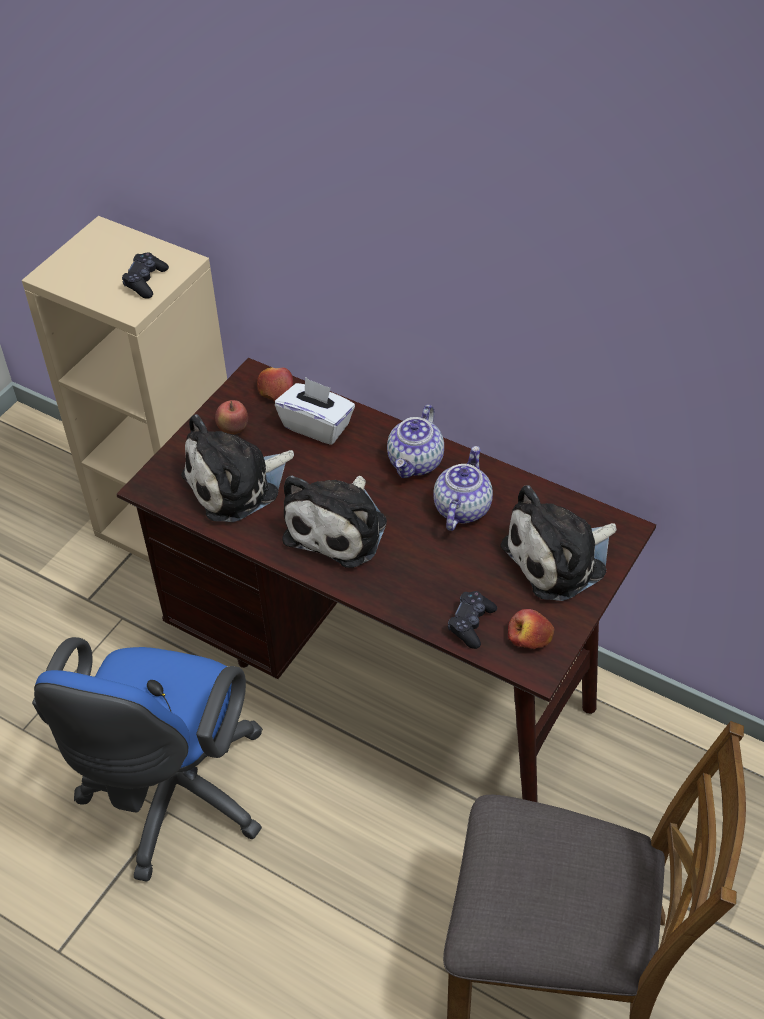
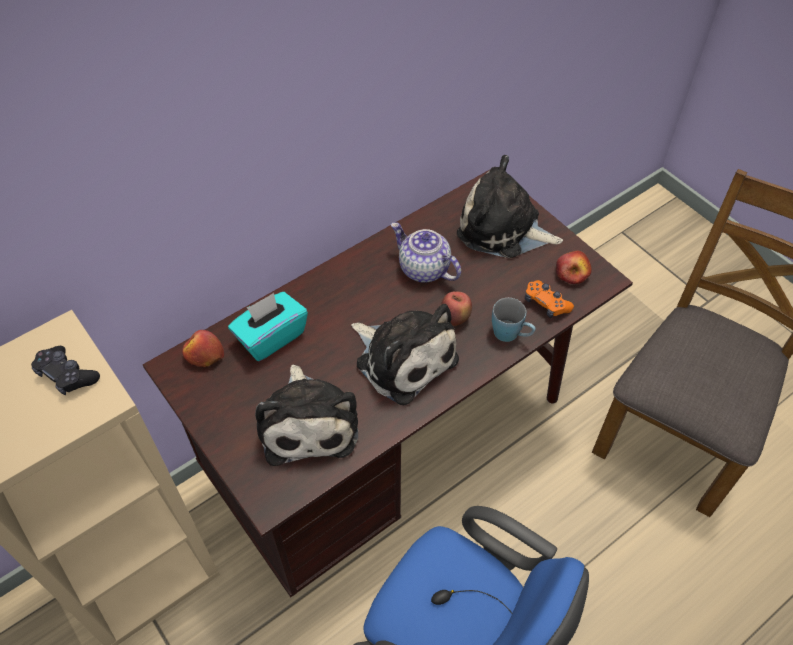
camera: 70 degrees left, 5 degrees up
apple [215,400,248,434] -> apple moved to [441,291,472,326]
white tissue box [275,377,355,445] -> turquoise tissue box [228,292,308,361]
teapot [387,404,444,478] -> none
black game controller [448,591,497,649] -> orange game controller [525,280,574,318]
plush toy [500,485,617,601] -> plush toy turned 120 degrees clockwise [457,155,563,258]
none -> blue mug [492,298,536,342]

